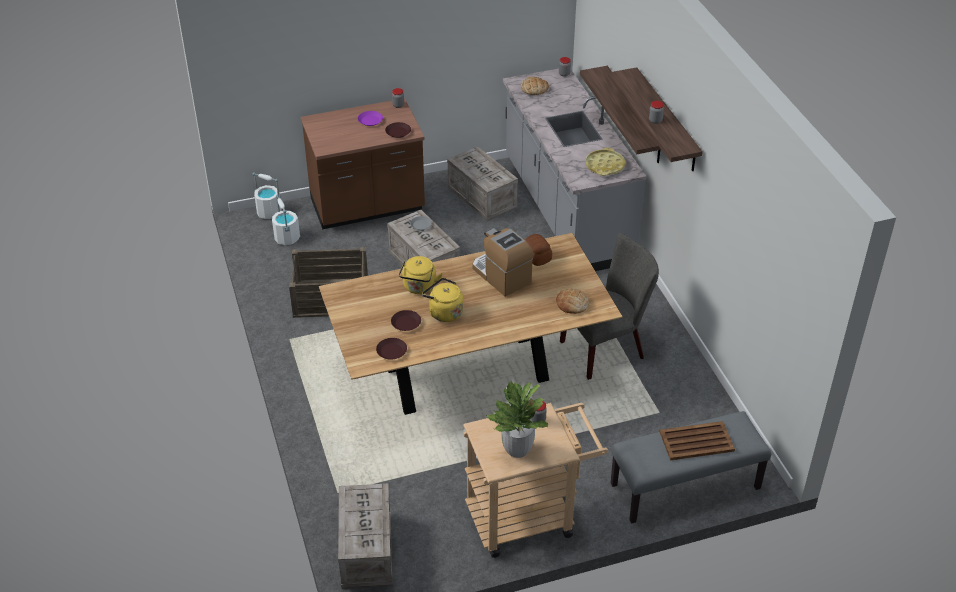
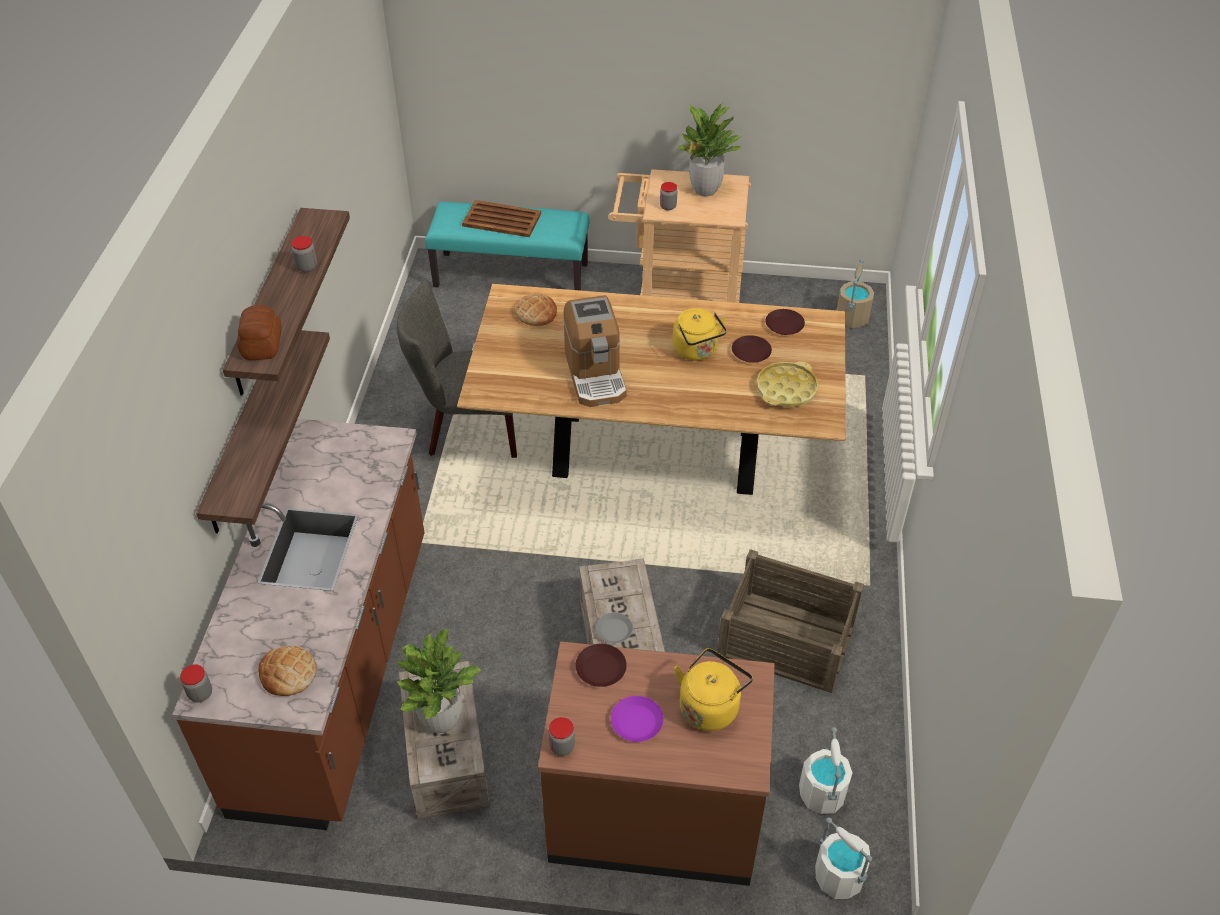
camera: 155 degrees left, 5 degrees up
crate [338,483,393,589] -> beige bucket [836,259,874,328]
yellow kettle [399,256,443,294] -> yellow kettle moved to [675,648,753,731]
grey counter [503,69,646,271] -> brown counter [172,419,425,830]
bread [525,234,552,266] -> bread moved to [237,305,282,360]
yellow tray [585,147,625,176] -> yellow tray moved to [757,362,818,407]
grey bench [611,411,771,524] -> turquoise bench [425,202,589,291]
none -> potted plant [396,629,481,733]

